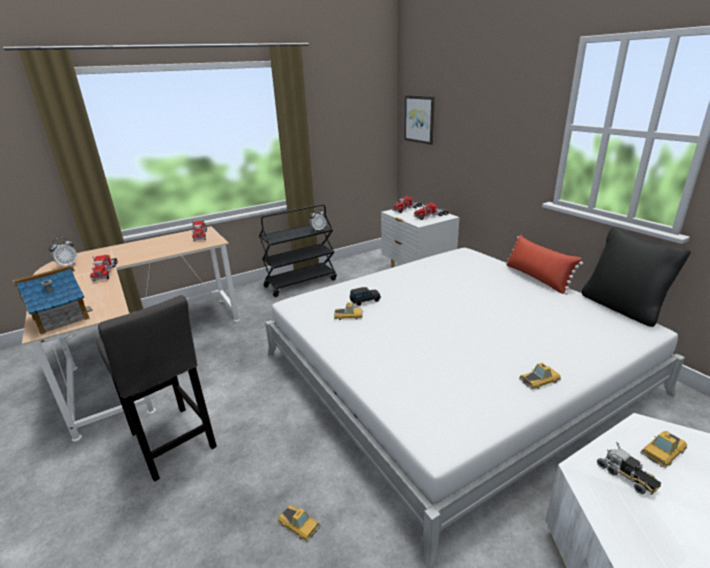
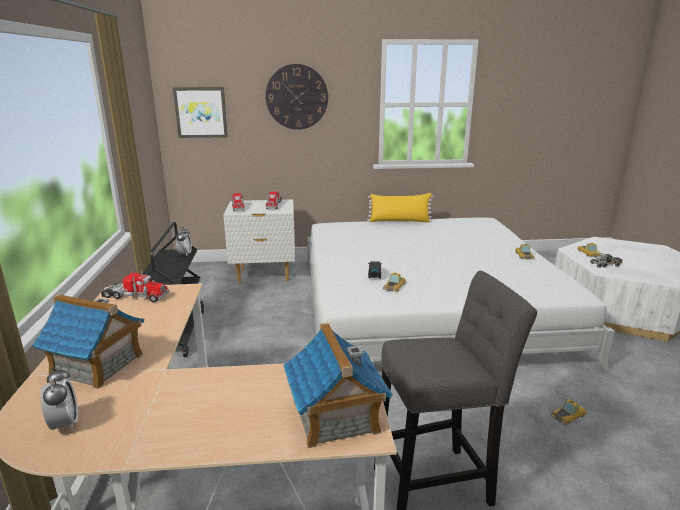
camera: 65 degrees left, 5 degrees down
toy truck [90,254,118,281] -> none
red pillow [506,235,583,295] -> yellow pillow [367,193,433,222]
black pillow [582,227,691,327] -> none
none -> toy house [32,294,144,389]
none -> wall clock [265,64,328,130]

